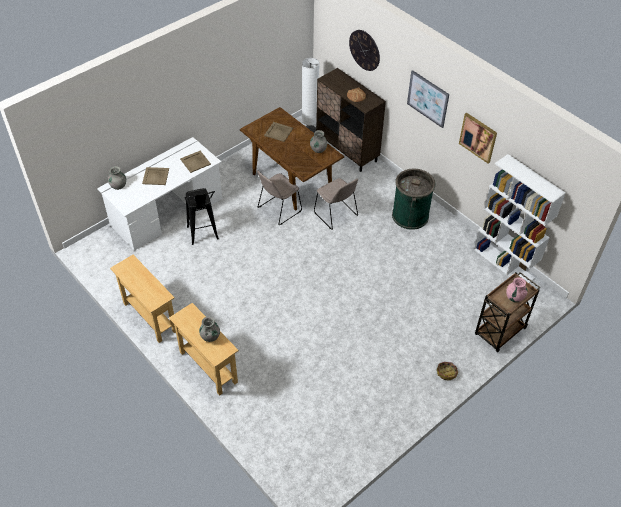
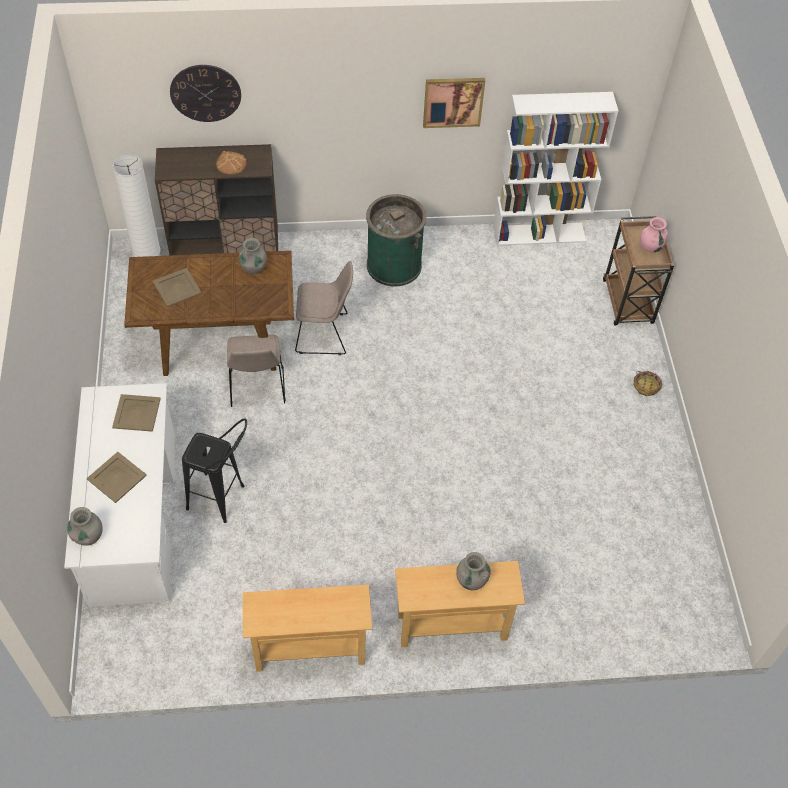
camera: 55 degrees left, 5 degrees up
picture [407,70,449,128] -> none

